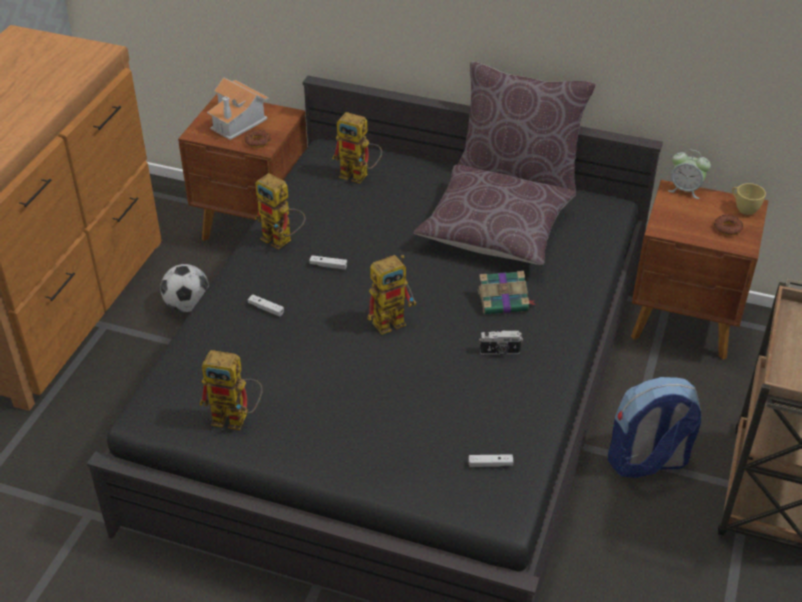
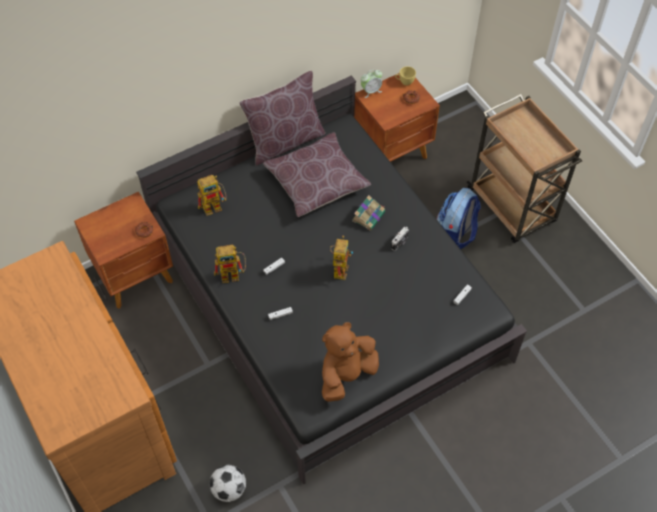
camera: 50 degrees left, 15 degrees up
football [160,264,209,312] -> football moved to [210,465,246,502]
toy robot [199,350,263,430] -> brown plush toy [322,322,379,402]
toy house [207,77,269,140] -> none

